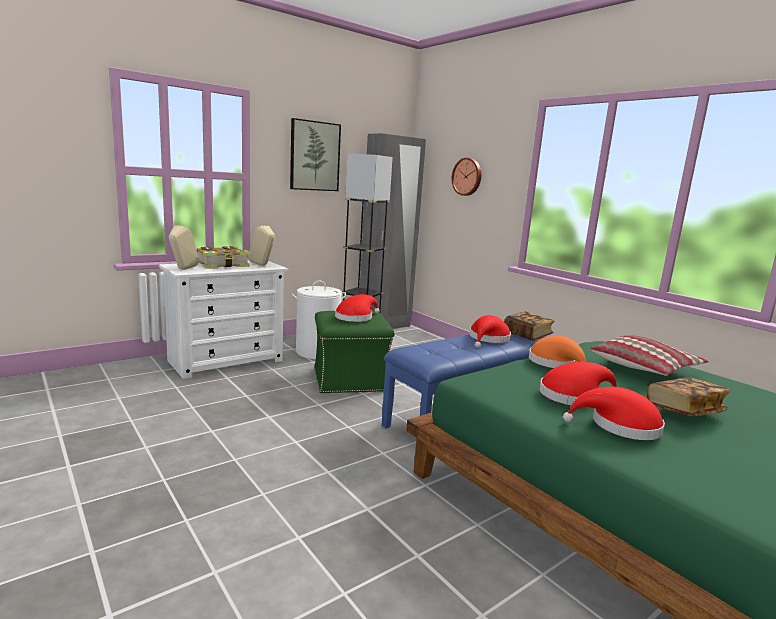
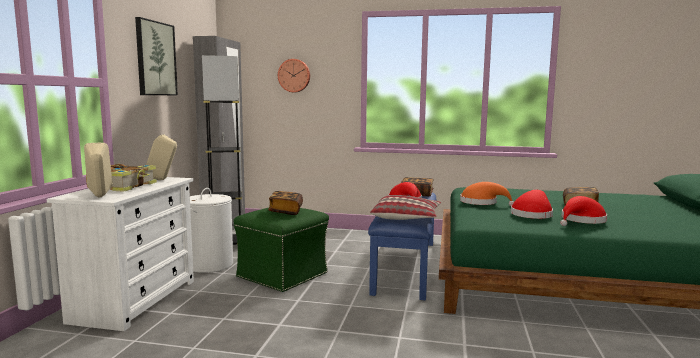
camera: 40 degrees left, 5 degrees down
red hat [335,294,380,322] -> book [268,191,303,215]
pillow [590,335,709,376] -> pillow moved to [370,195,441,220]

